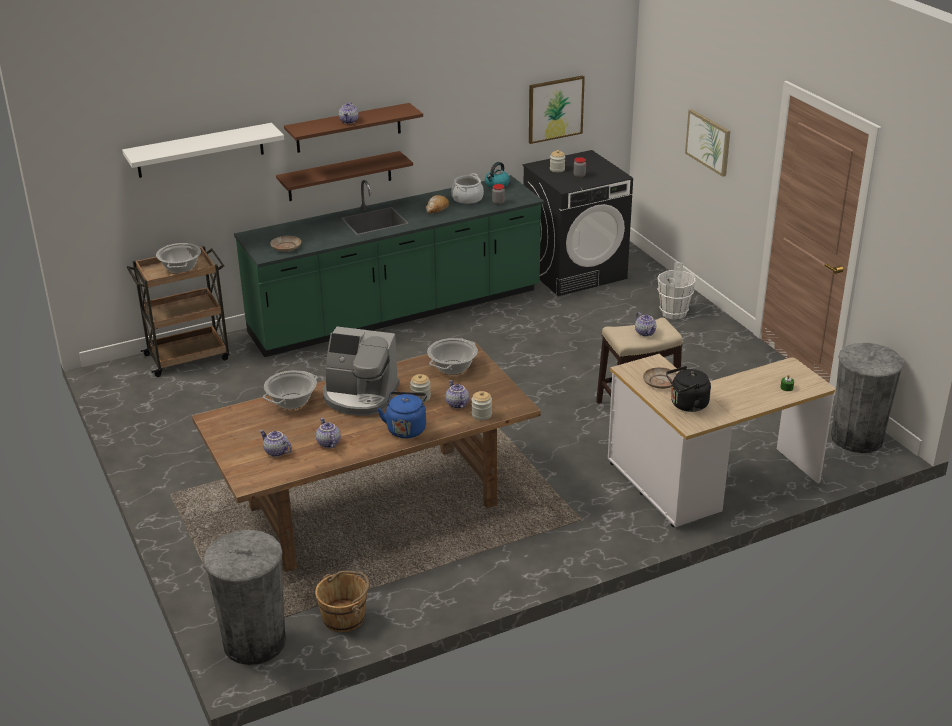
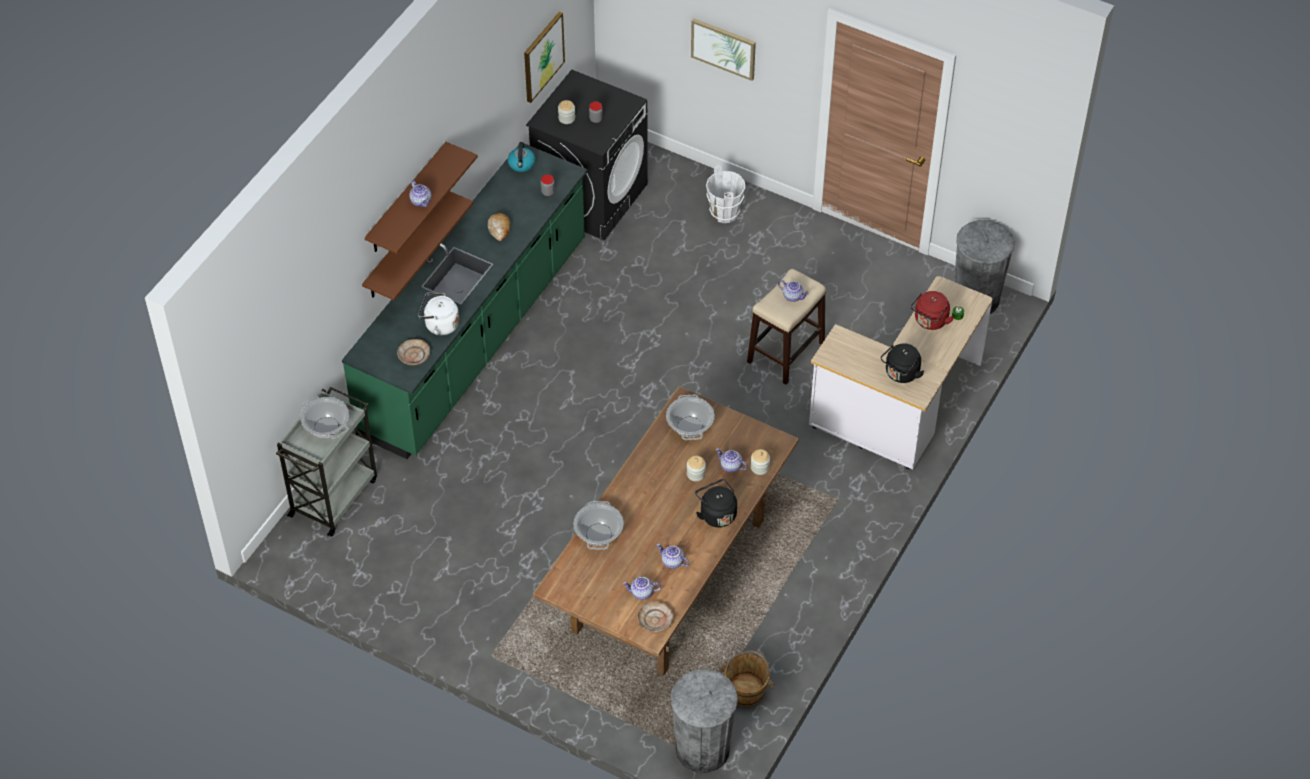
camera: 35 degrees left, 20 degrees up
white shelf [122,123,284,178] -> none
brown cart [127,246,229,377] -> grey cart [276,387,377,537]
coffee machine [323,327,400,416] -> none
blue kettle [377,392,427,438] -> black kettle [695,479,737,528]
cooking pot [451,173,484,205] -> none
beige plate [643,367,677,389] -> beige plate moved to [637,602,673,632]
none -> white kettle [418,293,459,335]
none -> red kettle [911,291,954,330]

